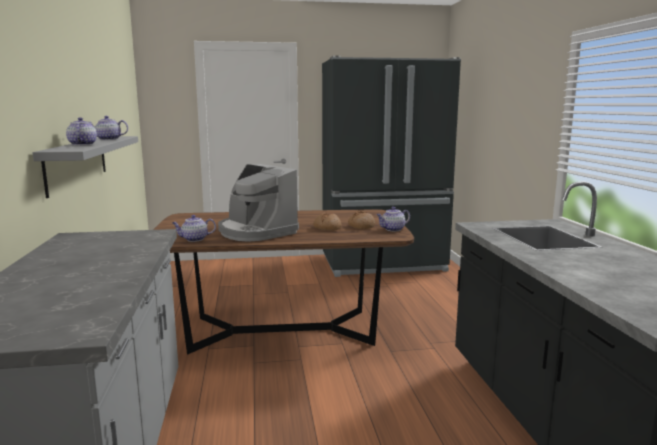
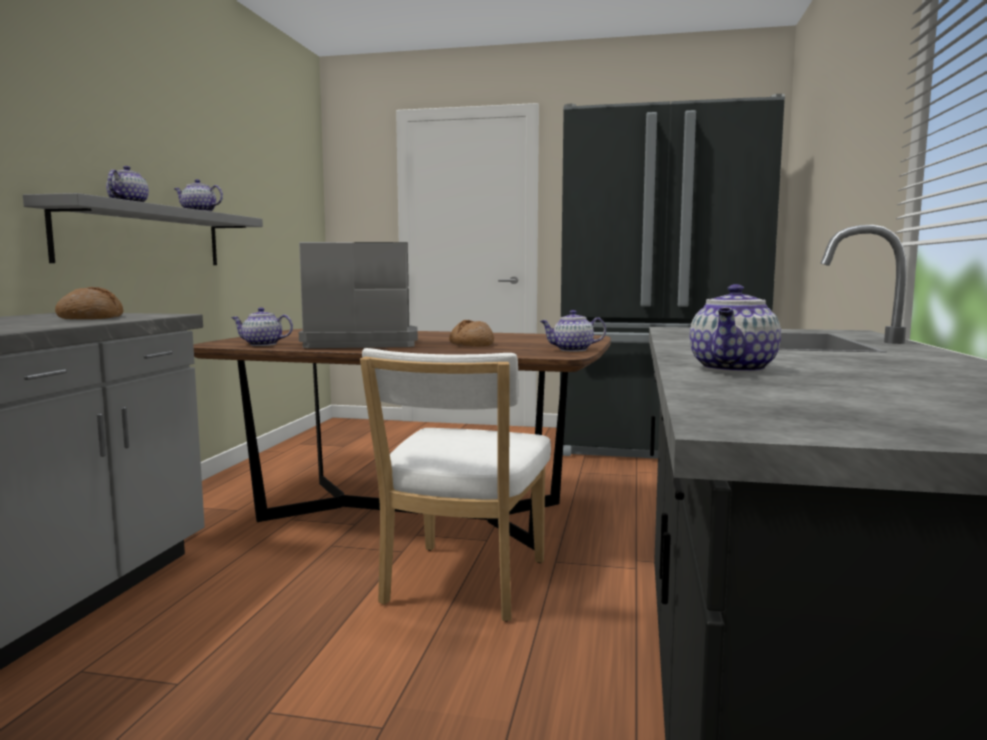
camera: 20 degrees right, 5 degrees down
coffee machine [218,164,299,242] -> coffee machine turned 105 degrees clockwise [299,242,418,348]
bread [348,211,375,229] -> bread moved to [55,287,124,319]
none -> white chair [360,348,551,622]
none -> teapot [690,284,781,373]

